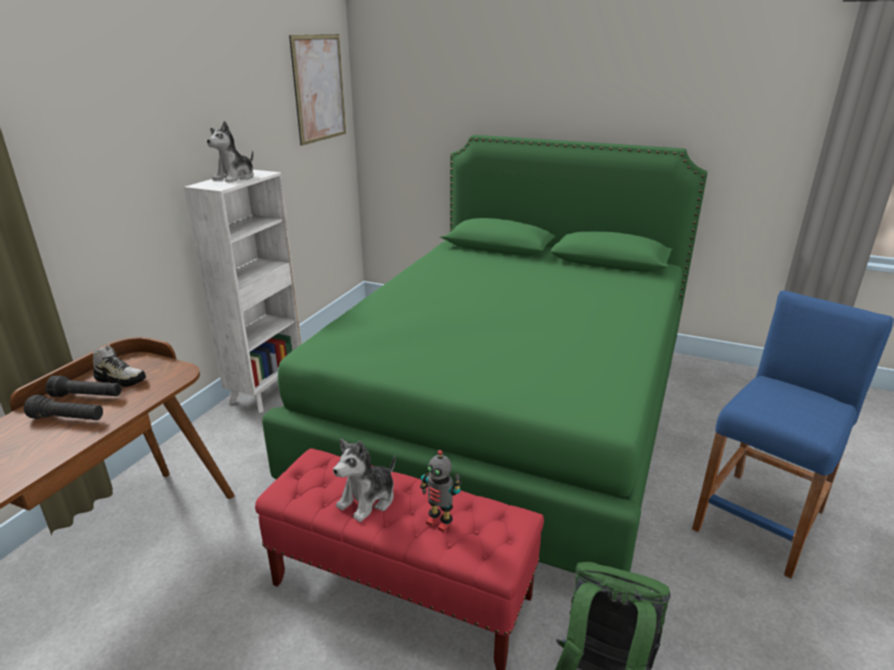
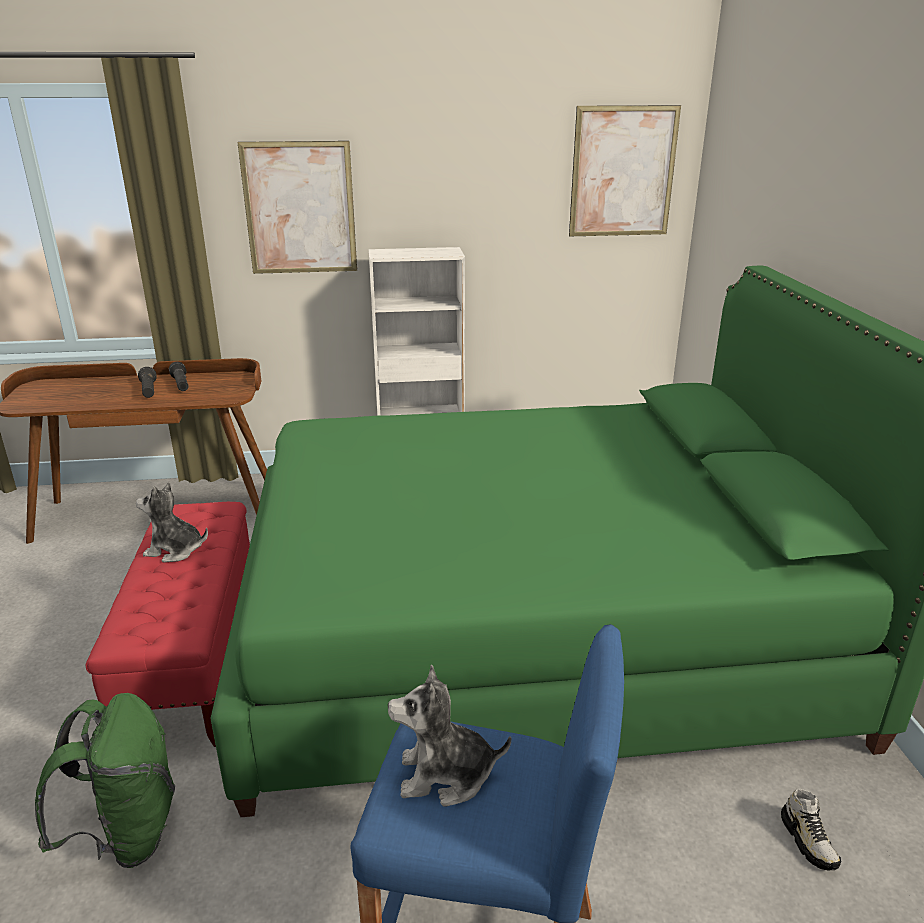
camera: 60 degrees right, 0 degrees up
shoe [93,345,146,387] -> shoe moved to [781,788,841,870]
plush toy [207,121,254,183] -> plush toy moved to [388,665,511,807]
toy robot [420,450,462,532] -> none
none -> picture [237,141,357,274]

